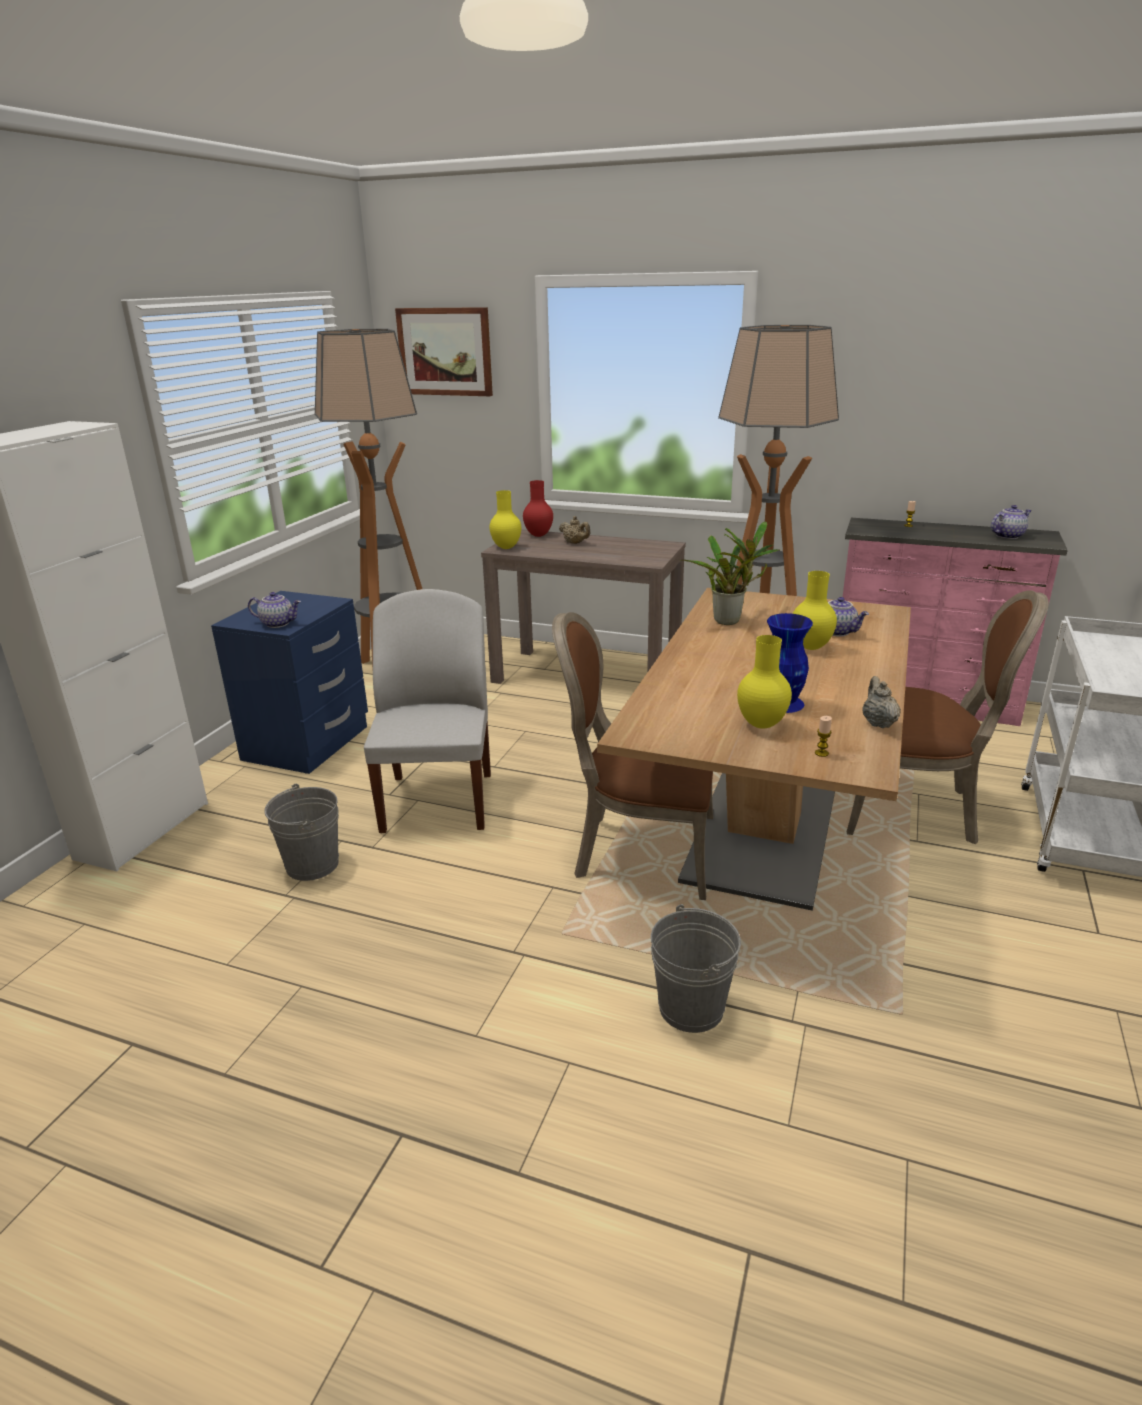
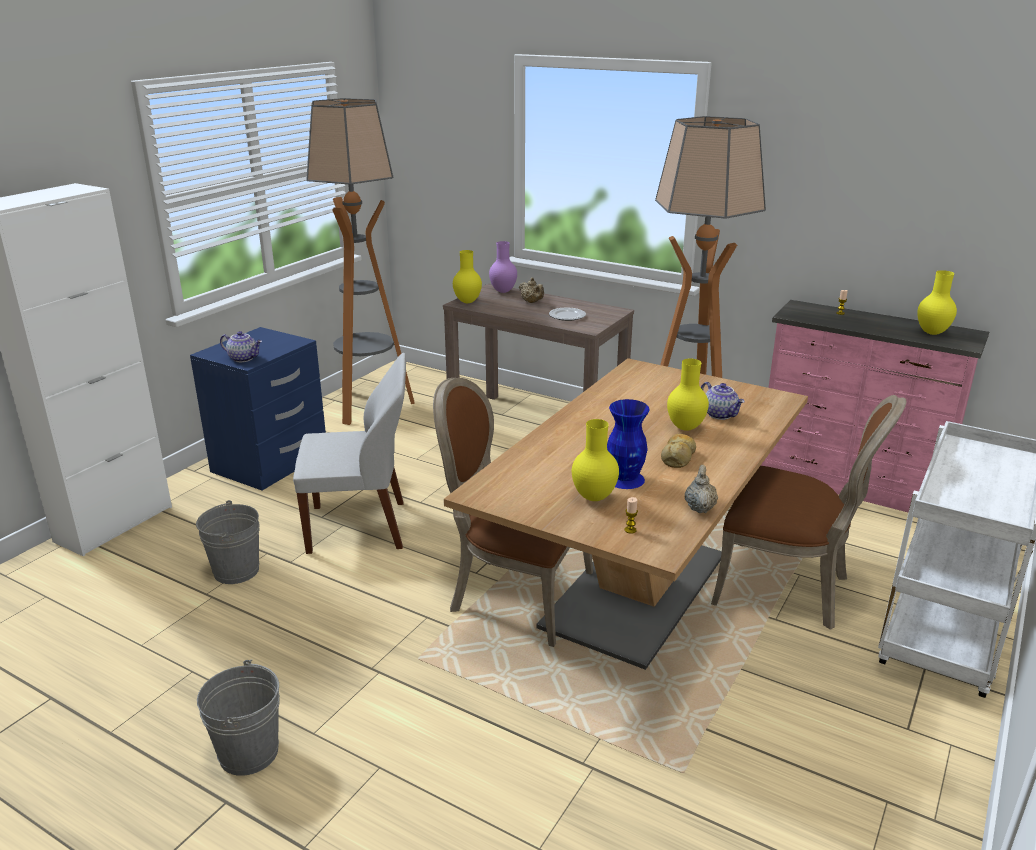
camera: 10 degrees right, 0 degrees up
white chair [364,589,491,833] -> white chair turned 75 degrees clockwise [293,353,406,554]
picture [395,307,493,396] -> none
red vase [523,480,553,537] -> purple vase [489,241,517,293]
grey bucket [651,904,741,1033] -> grey bucket moved to [197,660,280,776]
potted plant [679,521,780,625] -> none
teapot [991,505,1032,539] -> yellow vase [917,270,957,335]
none -> plate [549,308,586,321]
none -> bread [661,434,696,468]

